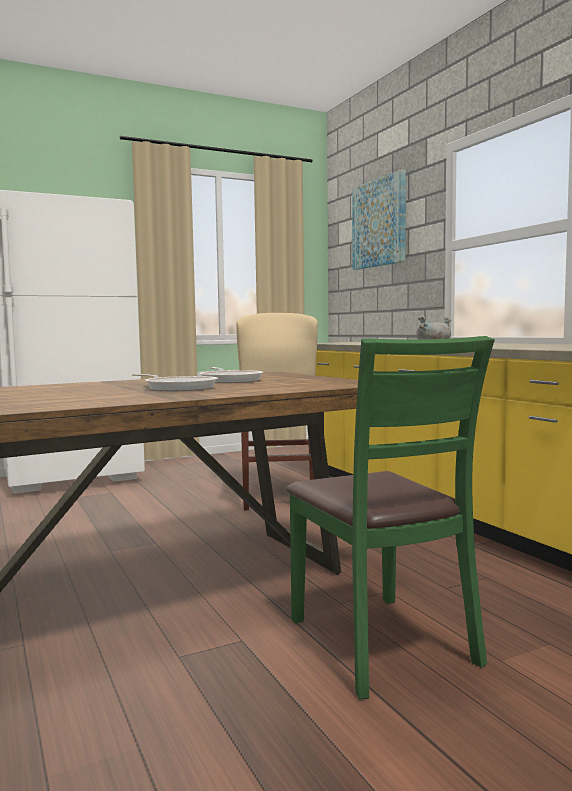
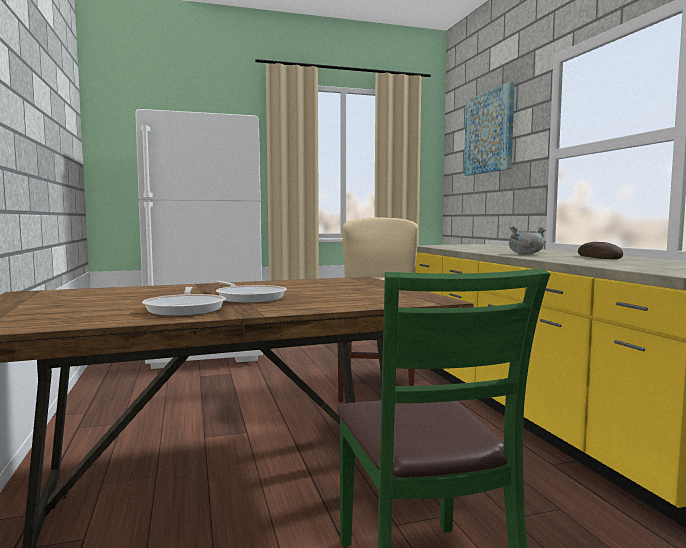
camera: 10 degrees right, 0 degrees up
frying pan [199,367,264,383] -> frying pan moved to [142,287,226,316]
none -> bread [578,242,623,259]

